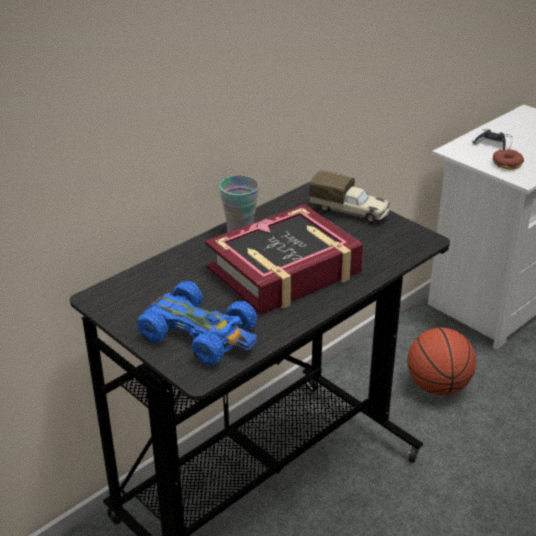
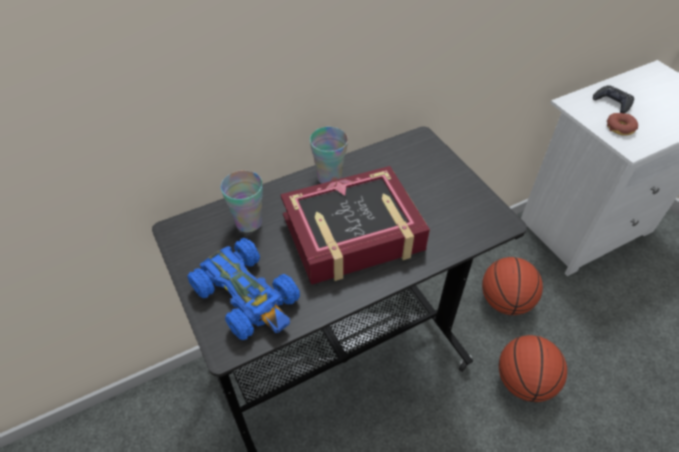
camera: 15 degrees right, 15 degrees up
toy truck [310,170,390,224] -> none
white game controller [472,129,513,150] -> black game controller [593,86,634,113]
none -> cup [221,170,263,232]
none -> basketball [499,335,567,402]

